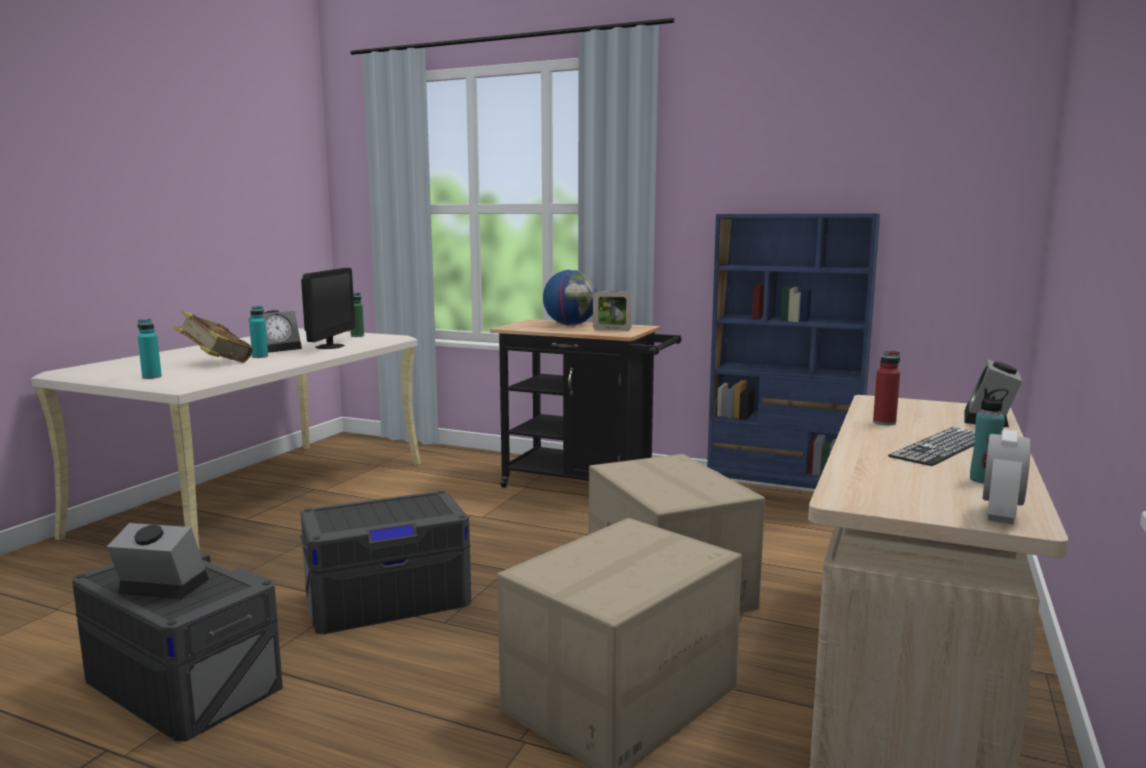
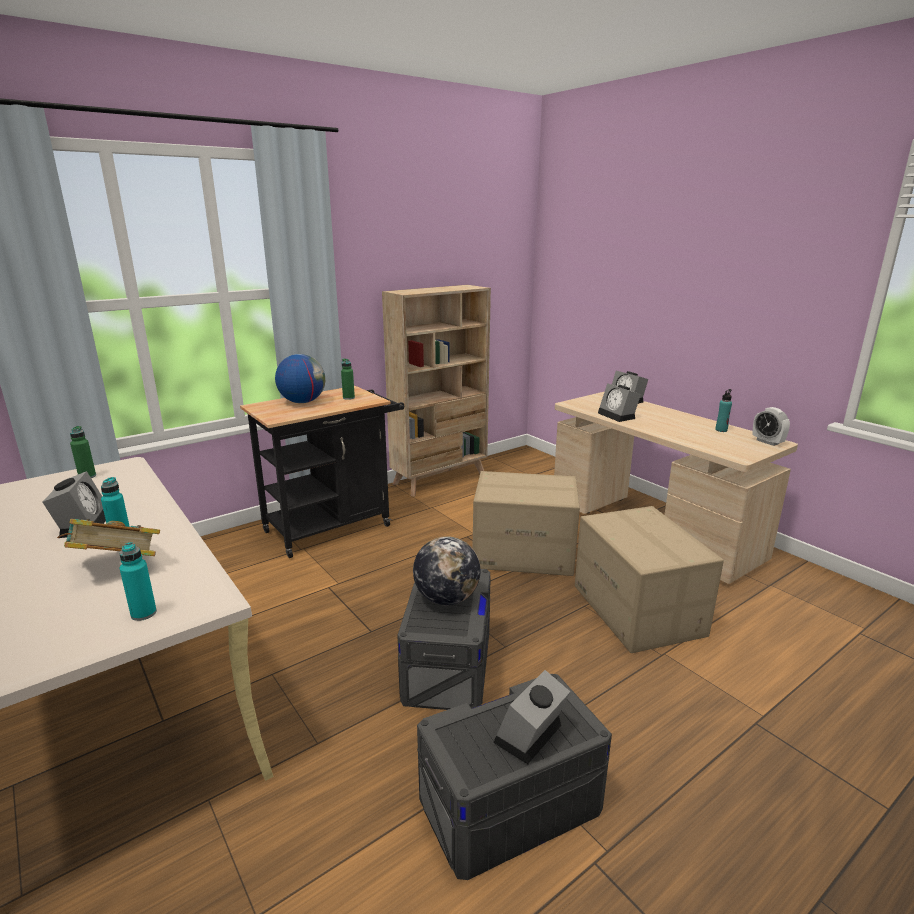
camera: 60 degrees left, 10 degrees up
monitor [301,268,355,349] -> none
picture frame [593,291,632,330] -> green bottle [341,358,355,400]
blue bookcase [707,214,880,489] -> beige bookcase [382,285,491,497]
red bottle [873,350,900,425] -> alarm clock [598,383,641,422]
keyboard [888,427,975,466] -> none
none -> globe [413,536,480,605]

